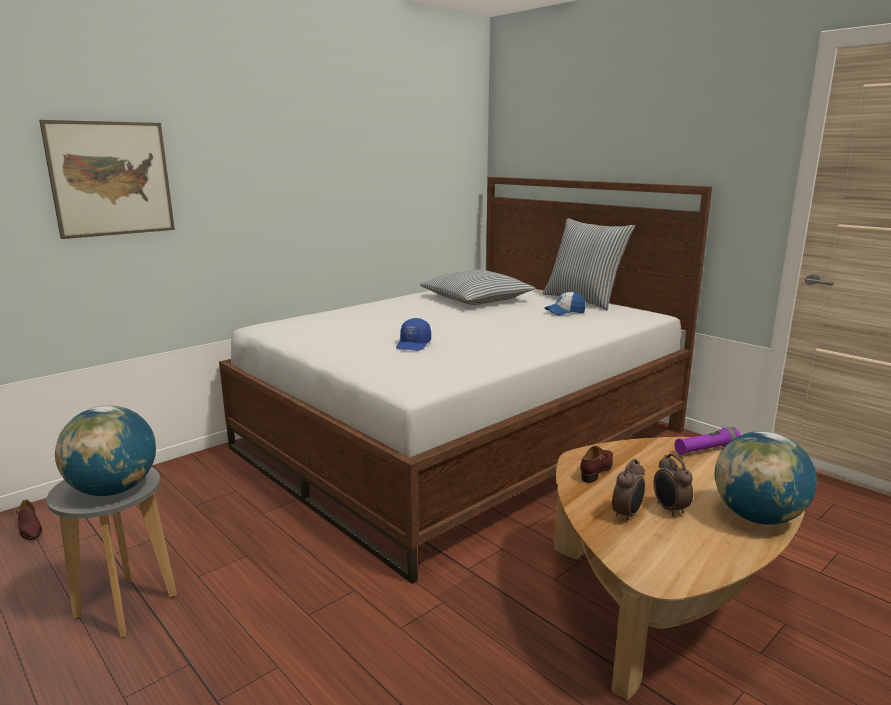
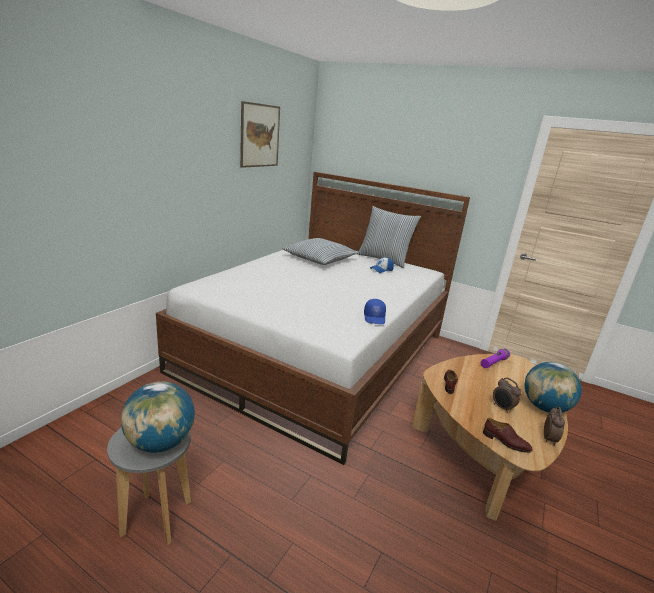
camera: 20 degrees left, 5 degrees up
brown shoe [16,499,42,540] -> brown shoe moved to [483,418,533,453]
picture [39,120,175,239] -> picture moved to [240,101,280,168]
blue cap [396,318,431,351] -> blue cap moved to [364,299,386,324]
alarm clock [612,459,645,522] -> alarm clock moved to [544,407,565,446]

